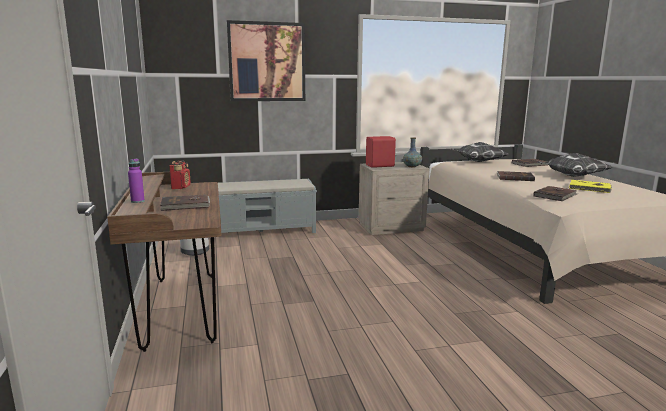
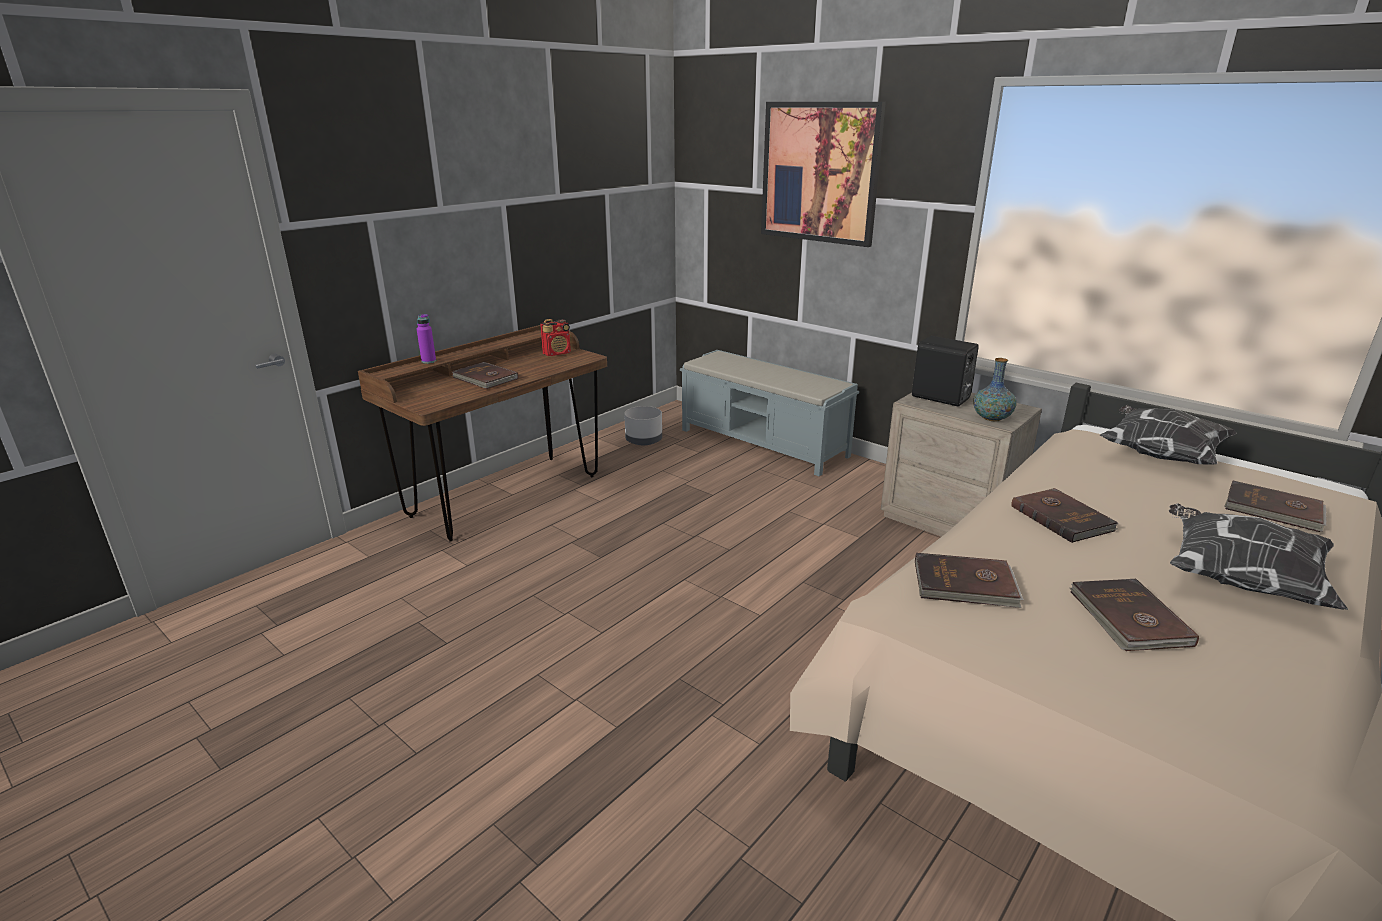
camera: 55 degrees right, 10 degrees up
red speaker [366,136,396,168] -> black speaker [912,336,979,406]
yellow book [569,180,612,193] -> brown book [1070,578,1199,651]

